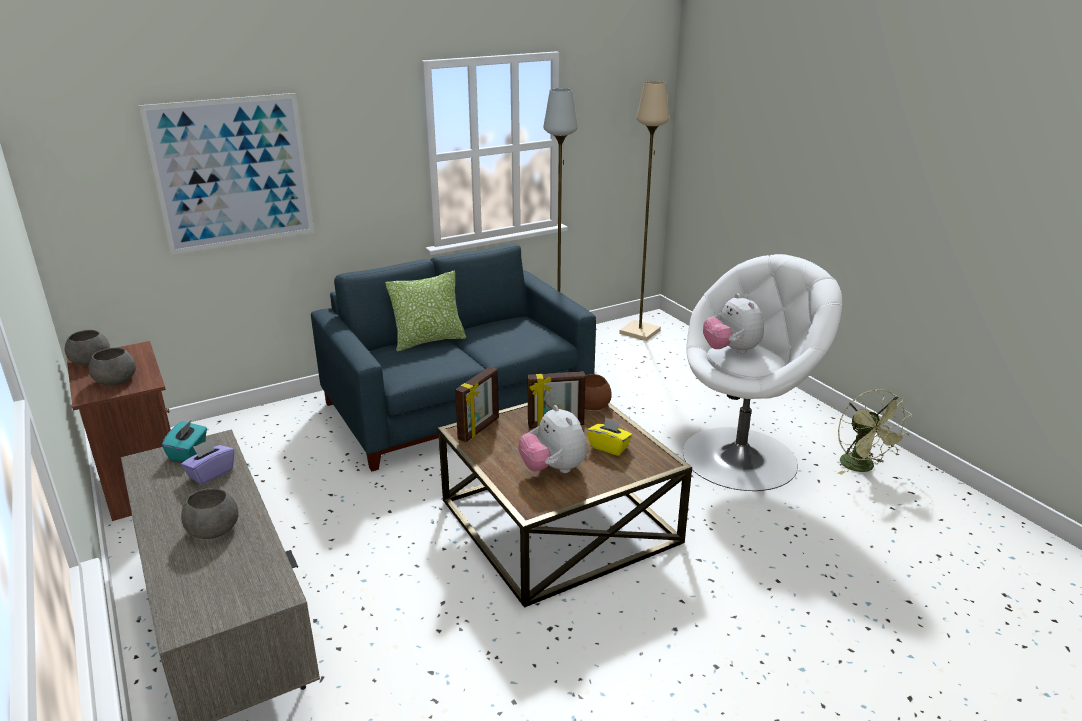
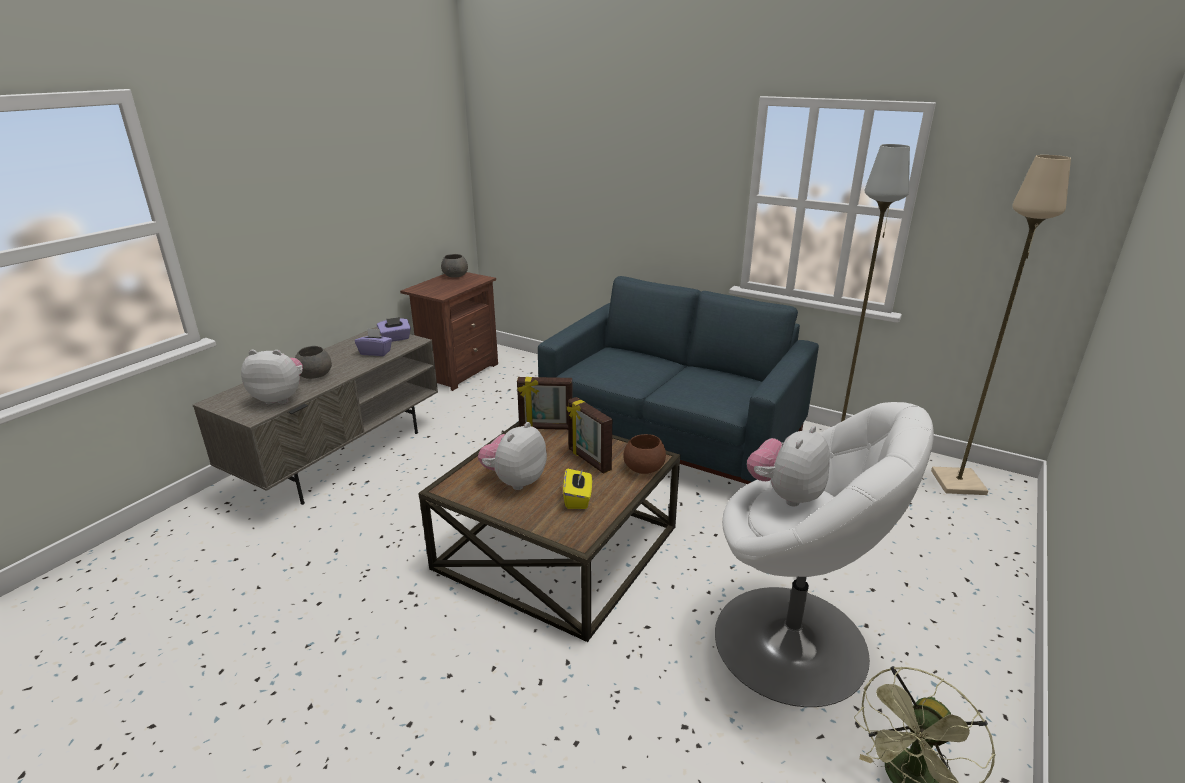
camera: 60 degrees right, 0 degrees up
grey bowl [89,348,136,385] -> none
picture [139,93,314,255] -> none
turquoise tissue box [162,419,207,461] -> purple tissue box [377,317,411,342]
pillow [385,271,466,351] -> none
none -> plush toy [241,350,303,404]

